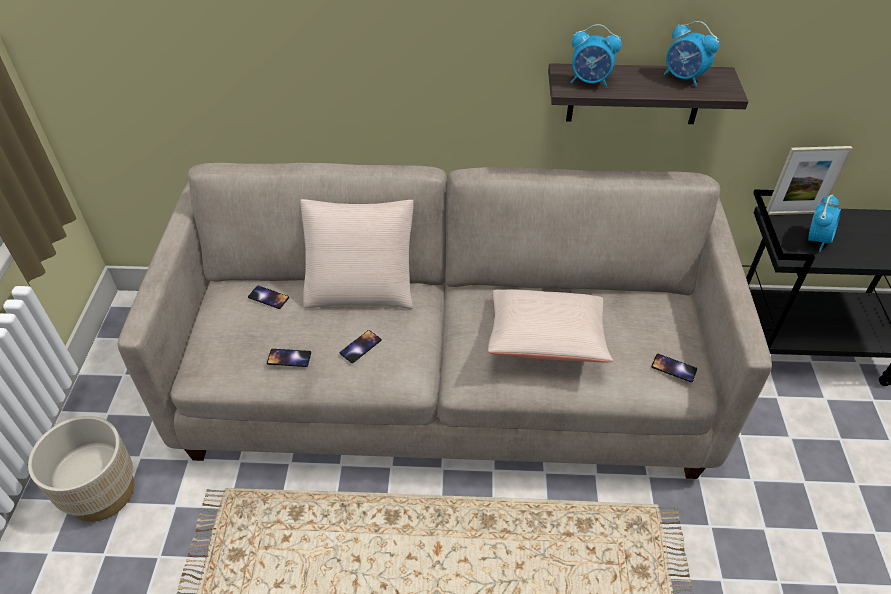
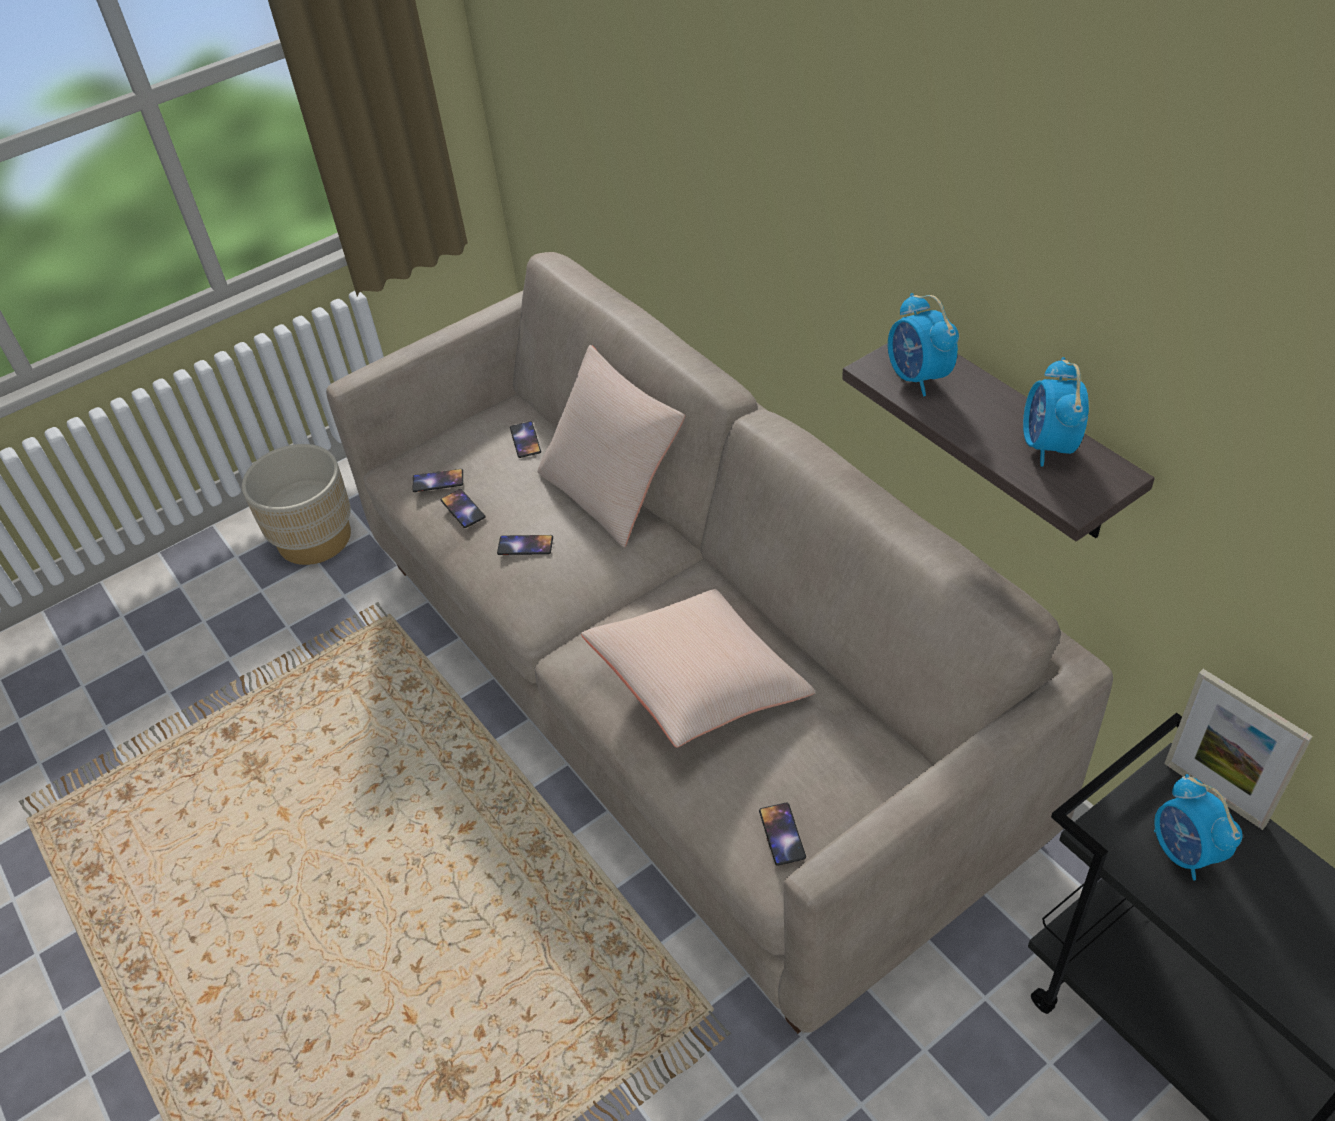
camera: 55 degrees right, 0 degrees up
alarm clock [808,194,841,251] -> alarm clock turned 75 degrees clockwise [1154,774,1242,880]
none -> phone [413,469,463,492]

